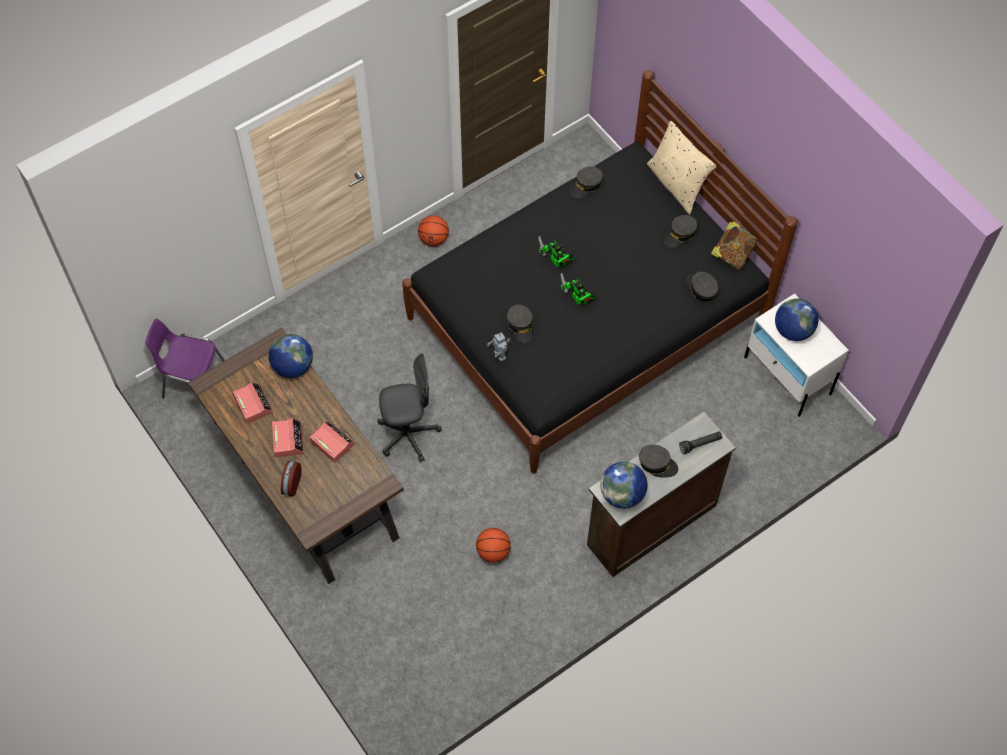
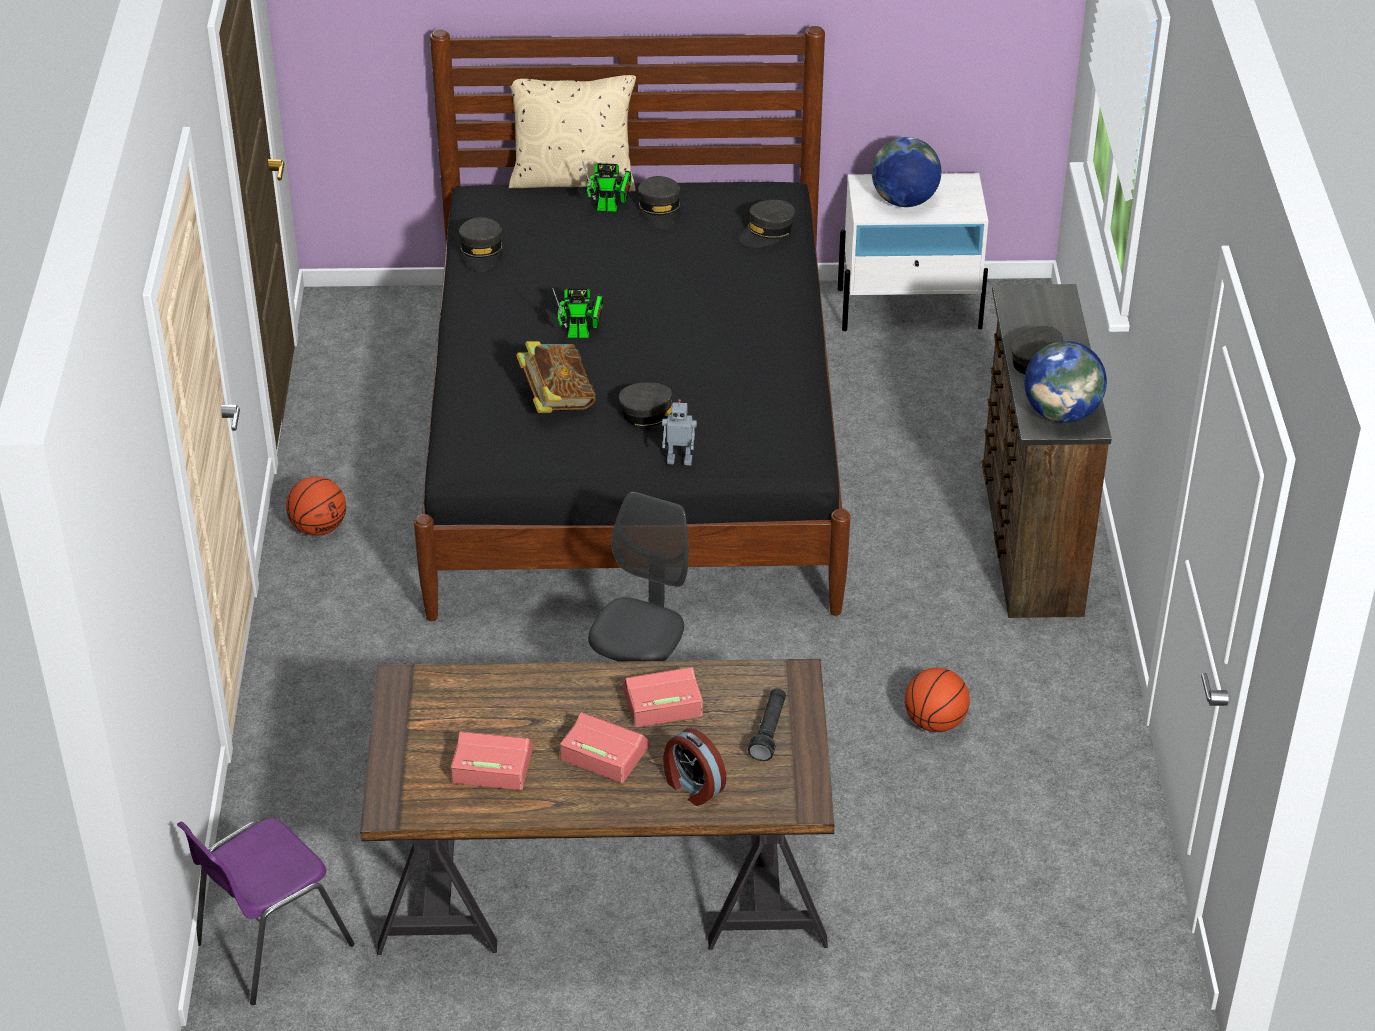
camera: 55 degrees left, 20 degrees down
globe [269,334,313,378] -> none
toy robot [560,273,597,305] -> toy robot moved to [582,161,632,212]
black flashlight [679,431,722,454] -> black flashlight moved to [748,689,786,761]
grey cap [686,272,718,302] -> grey cap turned 45 degrees counterclockwise [740,200,795,248]
book [711,221,757,270] -> book moved to [516,341,596,413]

